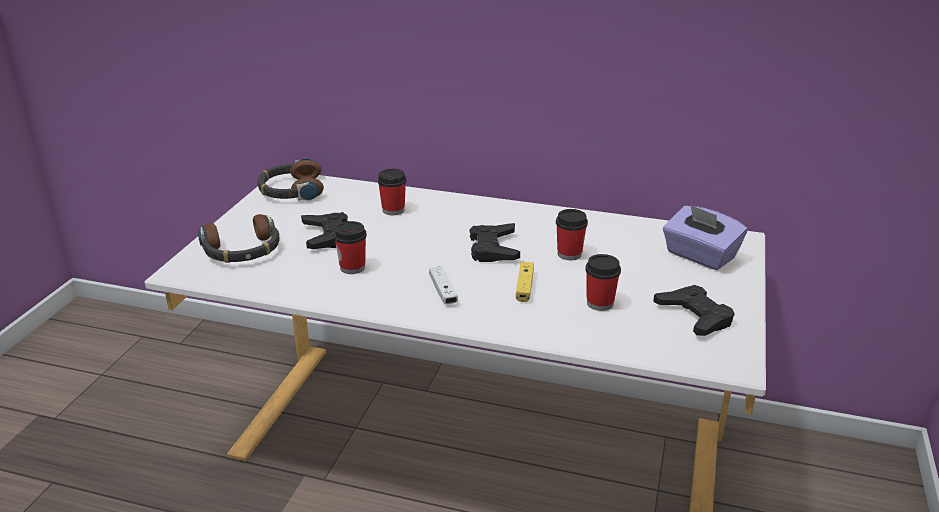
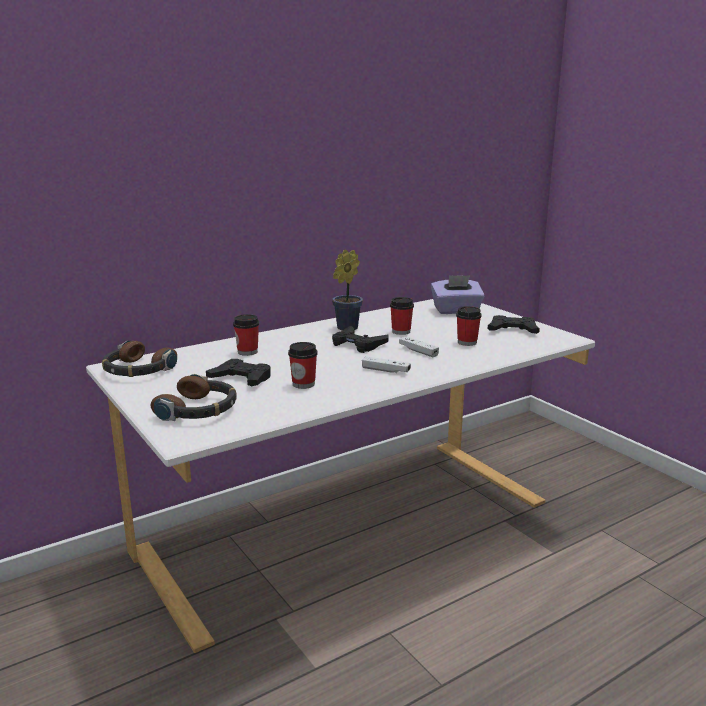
camera: 50 degrees left, 10 degrees down
yellow game controller [516,262,534,302] -> white game controller [399,337,439,357]
none -> potted plant [332,249,363,331]

